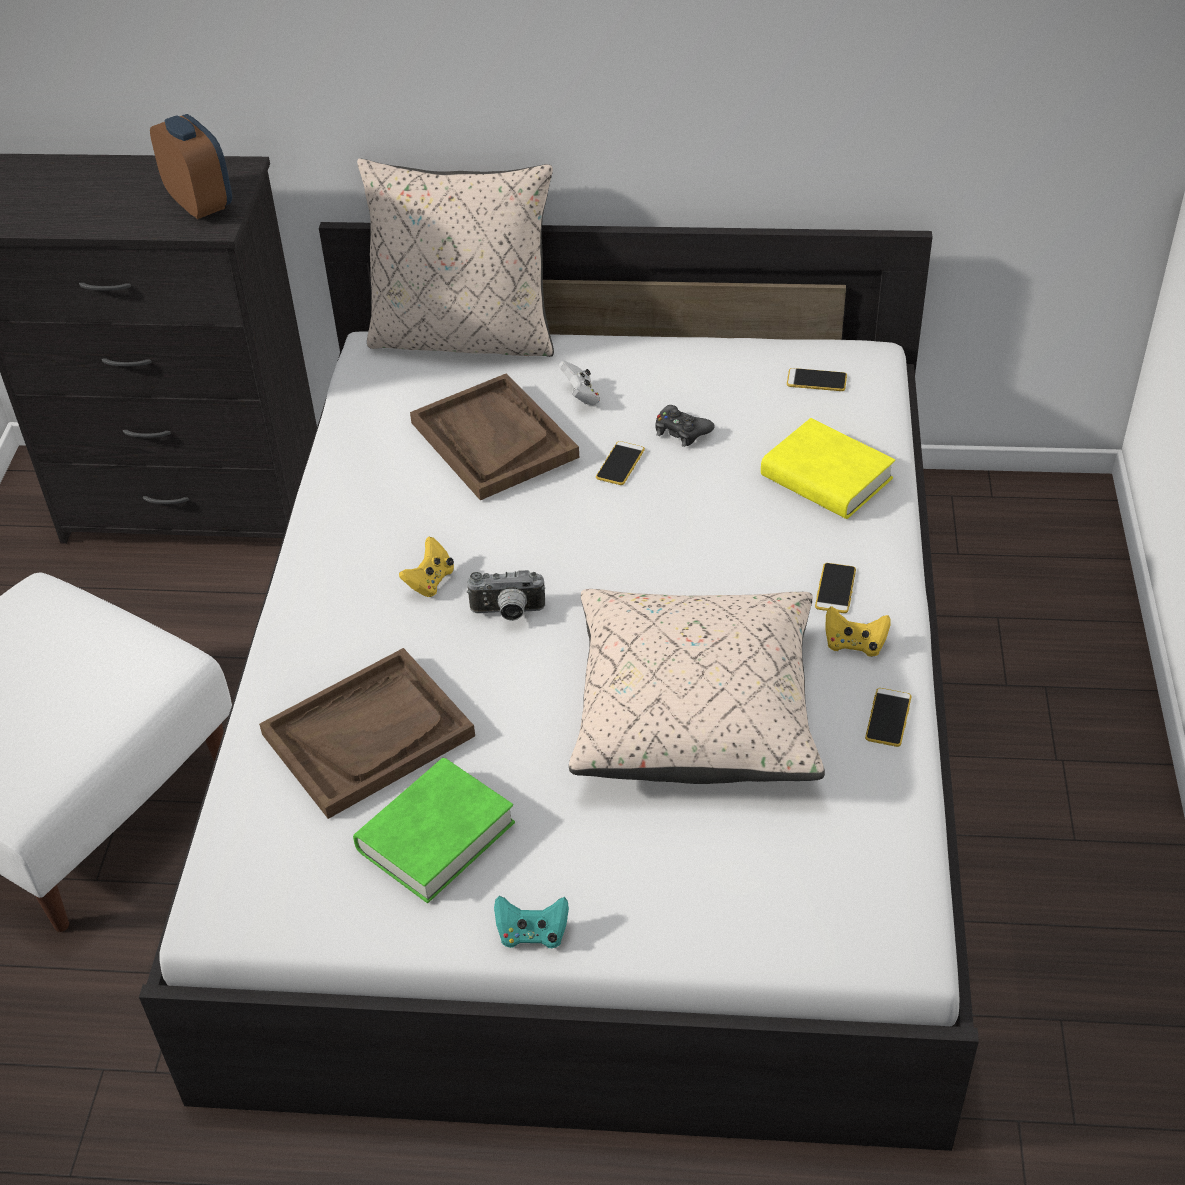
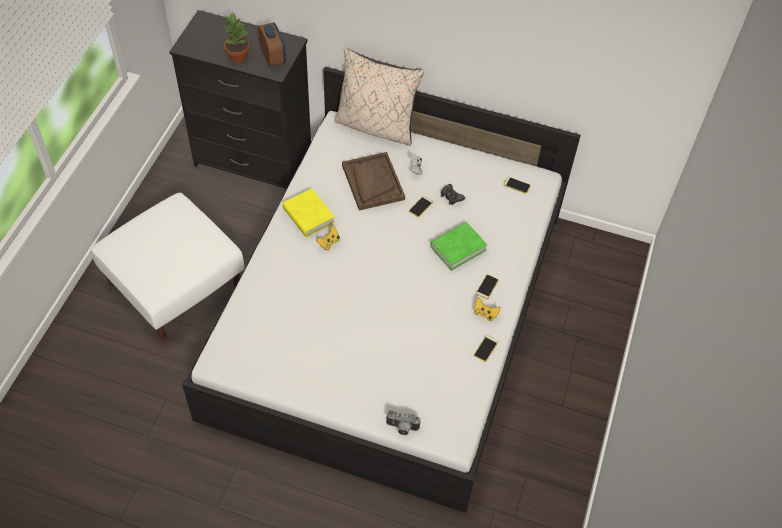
camera: 10 degrees right, 10 degrees up
brown tray [259,648,475,819] -> none
green book [353,758,515,903] -> green book moved to [430,222,487,271]
camera [467,570,545,621] -> camera moved to [386,410,421,435]
turquoise game controller [494,896,569,948] -> none
beige pillow [569,589,825,784] -> none
yellow book [761,418,895,519] -> yellow book moved to [282,188,335,237]
none -> potted plant [224,11,250,62]

